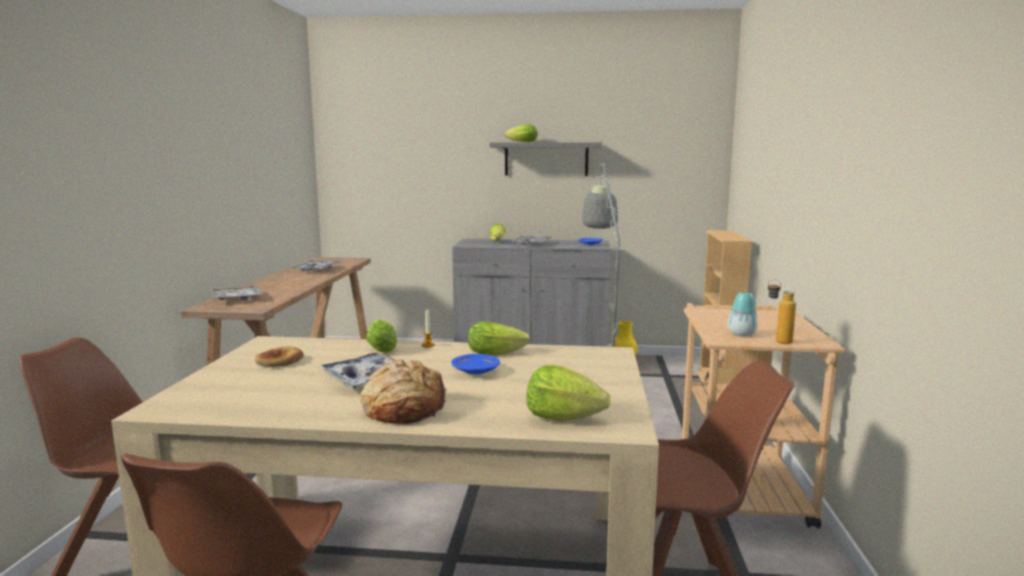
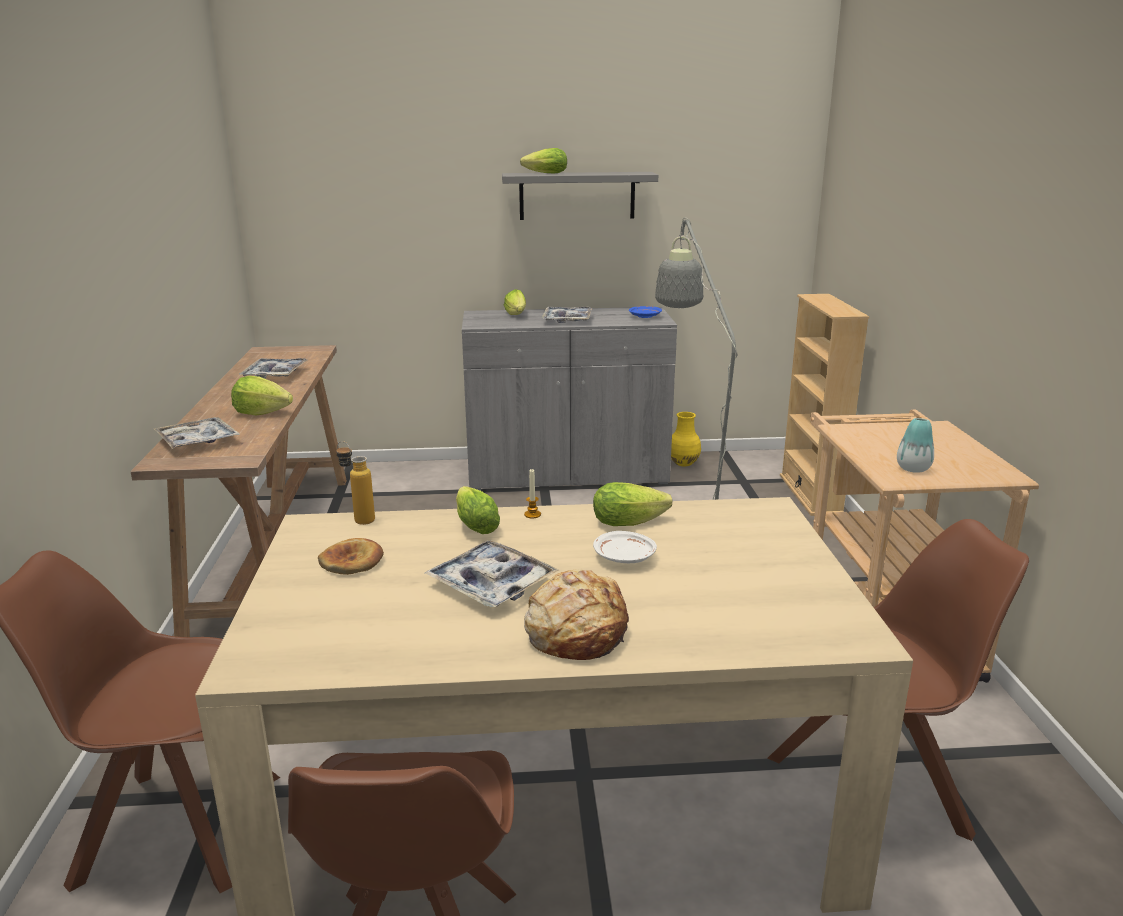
camera: 10 degrees left, 10 degrees up
blue plate [451,354,500,374] -> white plate [593,531,657,563]
lettuce [527,365,611,421] -> lettuce moved to [231,376,293,416]
bottle [768,279,796,344] -> bottle moved to [336,441,375,525]

